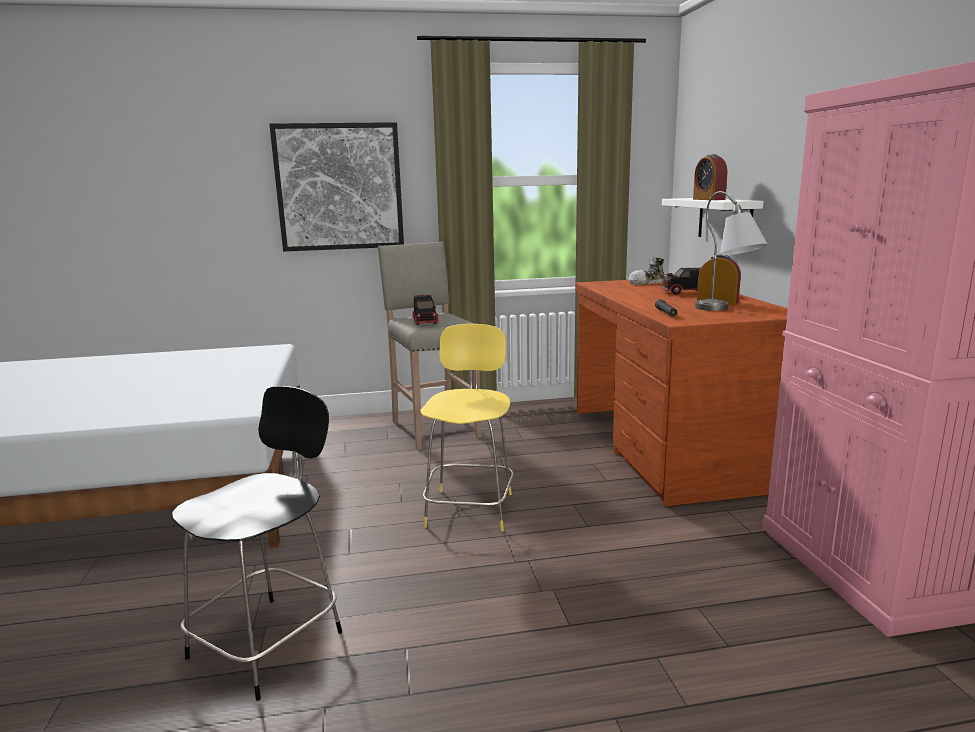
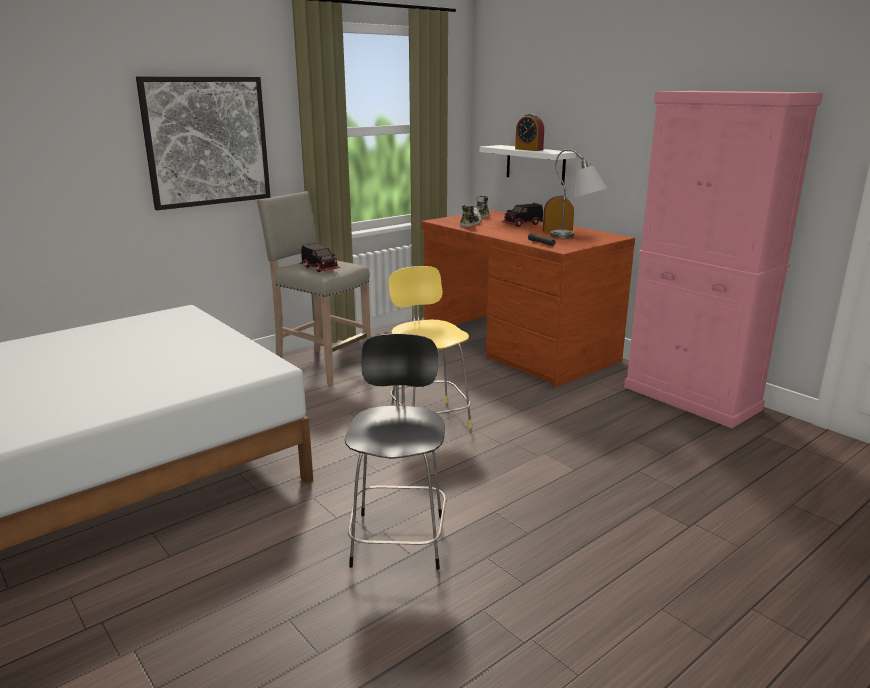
camera: 30 degrees left, 5 degrees up
none -> shoe [460,204,481,227]

